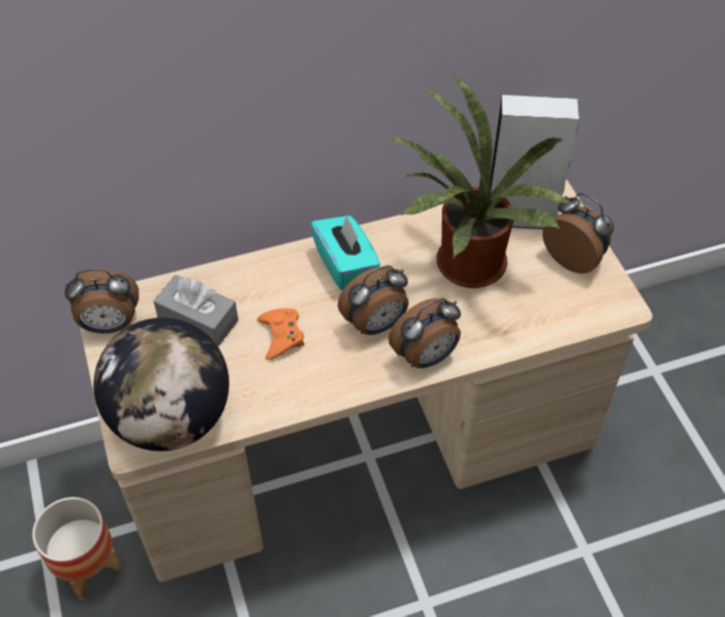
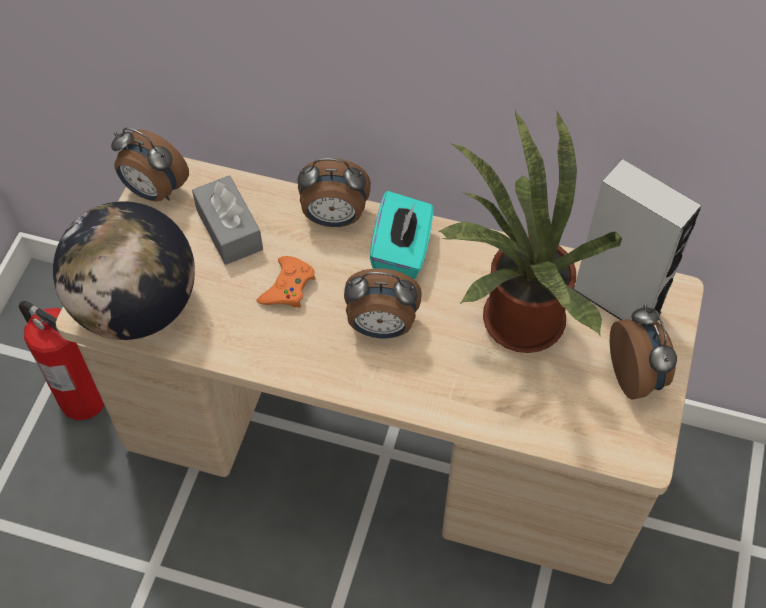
camera: 35 degrees right, 5 degrees up
planter [32,497,122,600] -> fire extinguisher [19,301,104,421]
alarm clock [388,298,461,368] -> alarm clock moved to [297,158,371,227]

